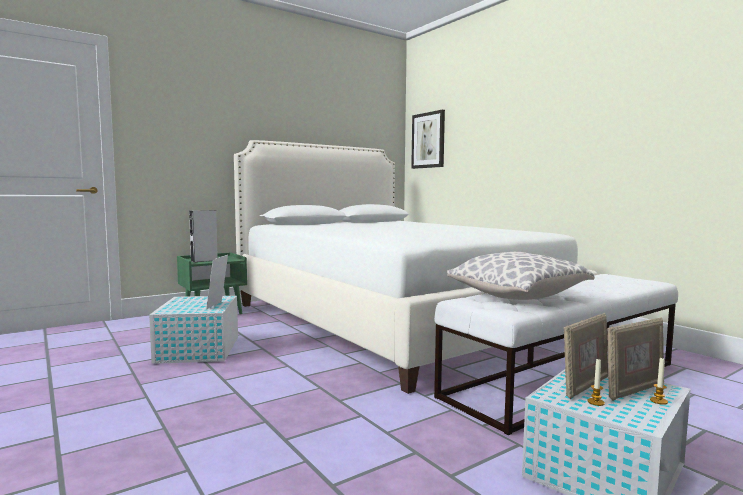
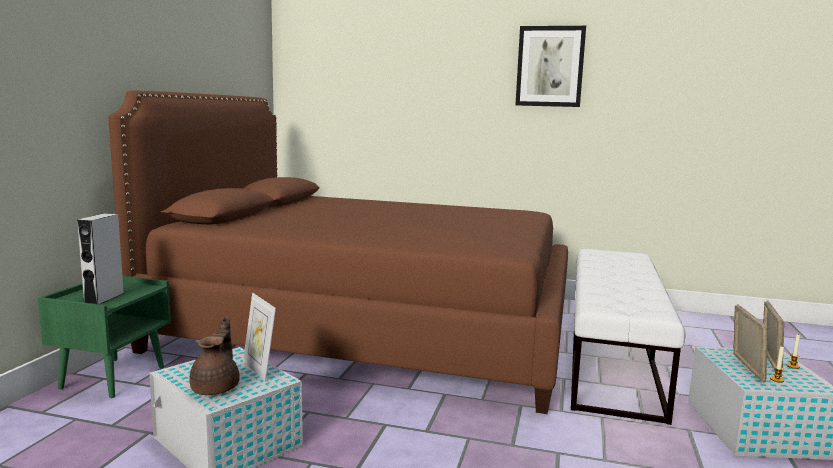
camera: 40 degrees left, 5 degrees up
white bed [234,140,598,394] -> brown bed [109,91,568,414]
picture [411,110,445,169] -> picture moved to [515,26,586,107]
pillow [447,252,595,300] -> none
none -> brown teapot [189,316,240,395]

